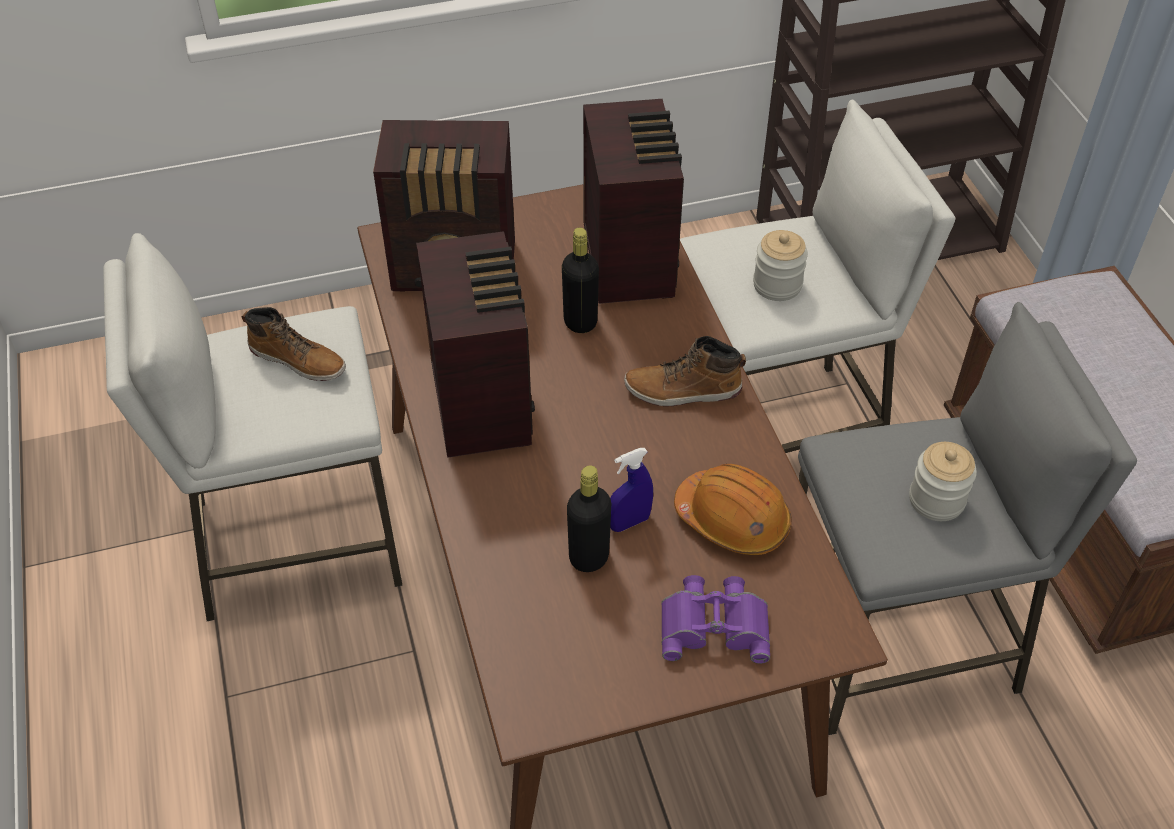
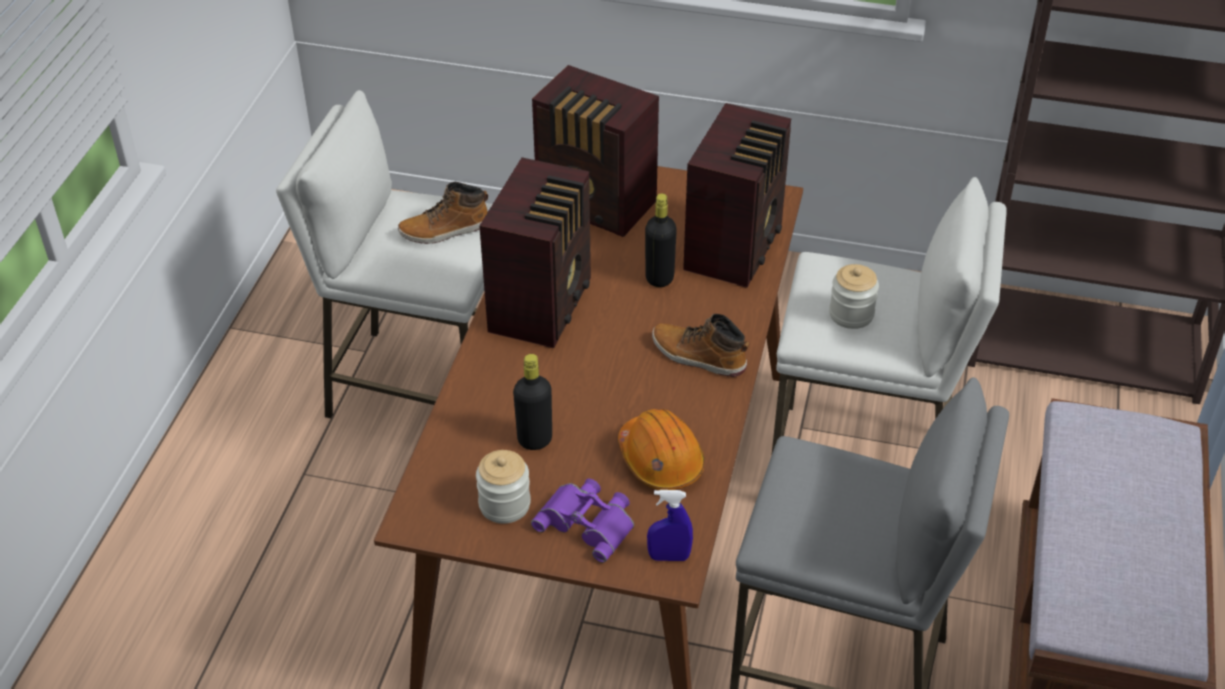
camera: 30 degrees right, 5 degrees down
boot [242,307,346,381] -> boot turned 105 degrees clockwise [398,182,488,244]
blue spray bottle [610,448,653,532] -> blue spray bottle moved to [647,490,693,561]
jar [909,442,977,521] -> jar moved to [476,450,531,524]

